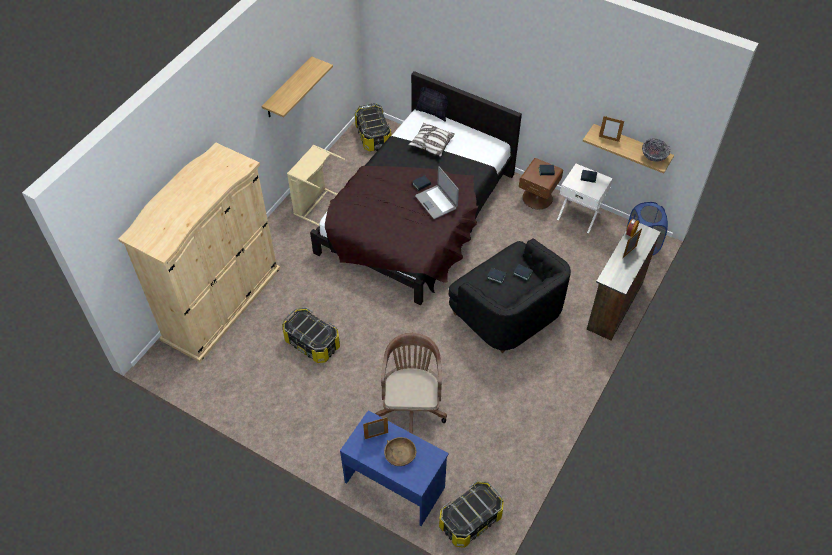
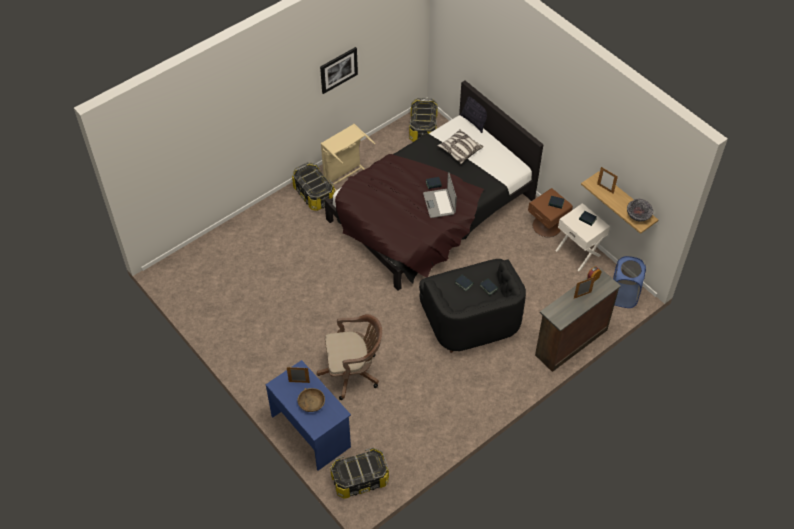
camera: 20 degrees right, 0 degrees up
beige wardrobe [118,142,280,363] -> none
shelf [262,56,333,118] -> picture [320,47,358,94]
storage box [282,307,340,363] -> storage box moved to [292,162,335,211]
brown office chair [376,332,447,434] -> brown office chair turned 60 degrees clockwise [317,314,382,400]

